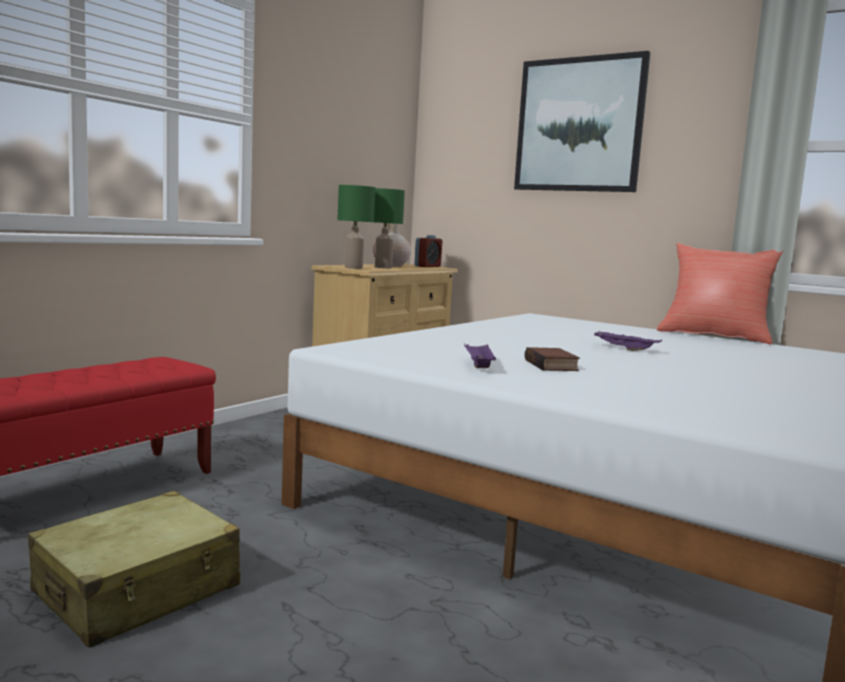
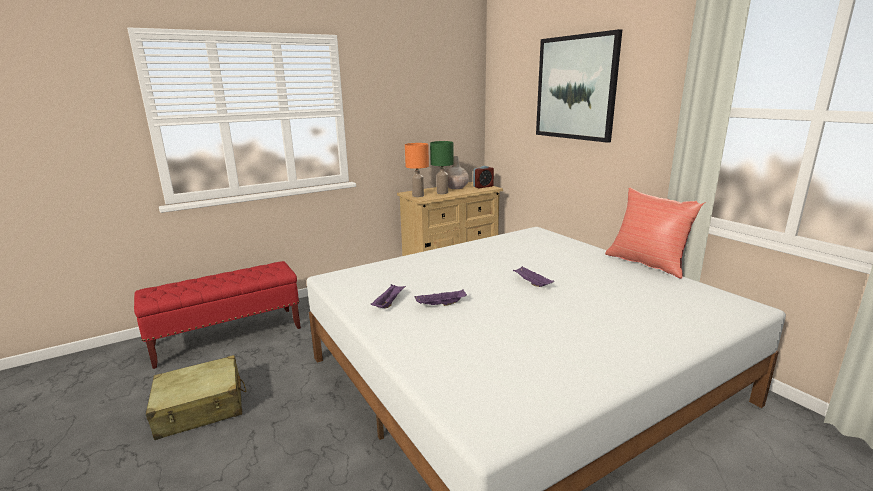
camera: 25 degrees right, 10 degrees up
green table lamp [337,185,375,269] -> orange table lamp [405,143,429,197]
book [525,347,580,371] -> purple tray [415,289,467,306]

